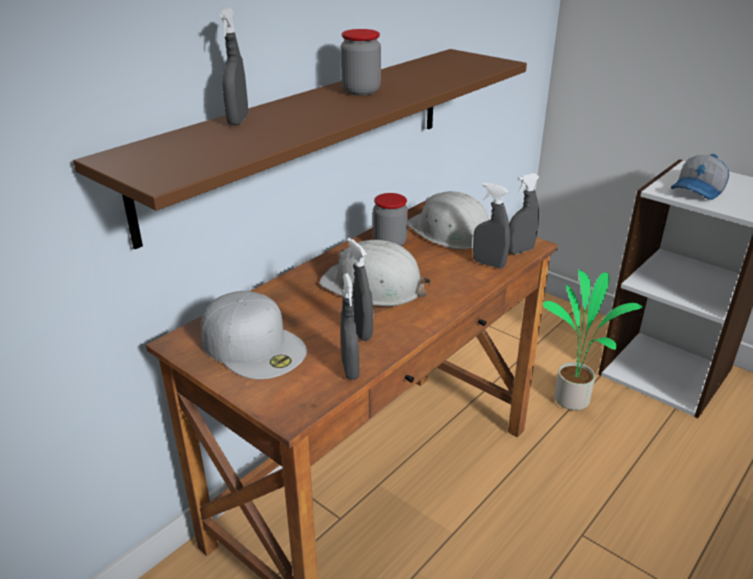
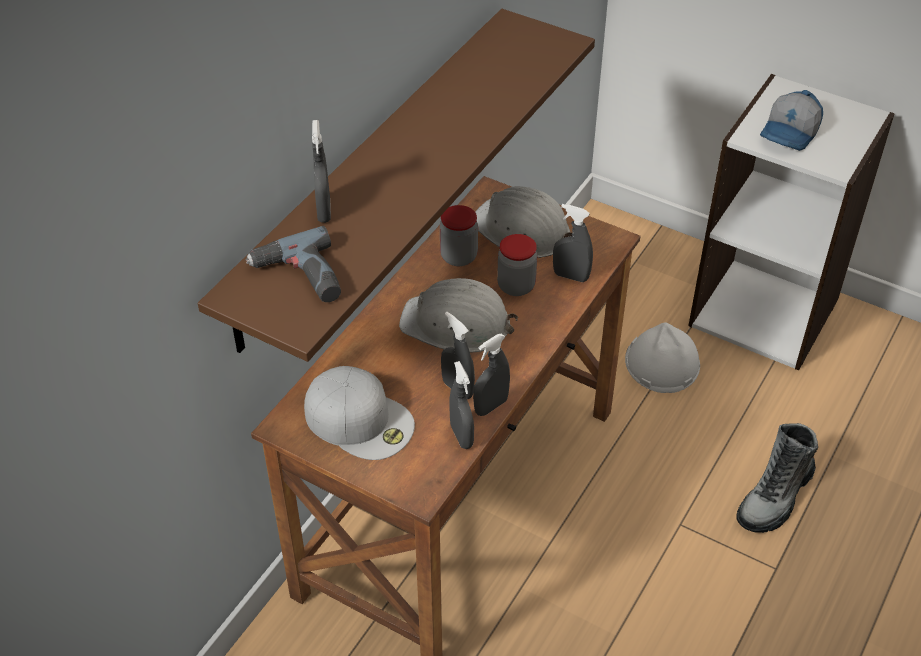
camera: 10 degrees left, 15 degrees up
jar [341,29,381,96] -> jar moved to [497,234,537,296]
grey spray bottle [509,173,539,255] -> grey spray bottle moved to [473,334,510,416]
potted plant [543,269,643,410] -> white hard hat [625,322,700,393]
none -> power drill [245,226,341,302]
none -> boot [736,423,818,533]

